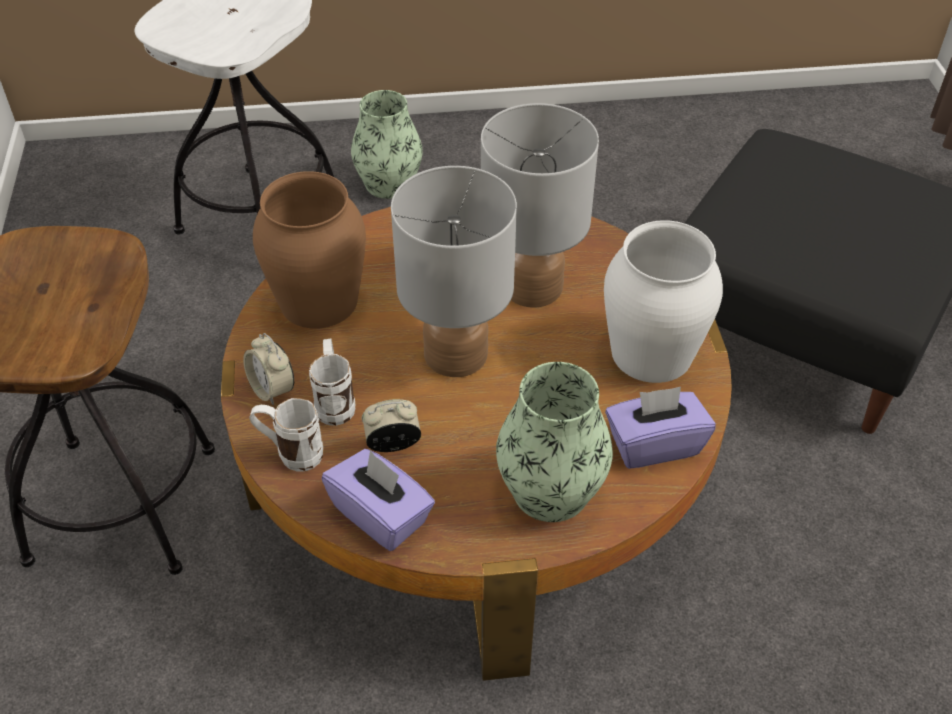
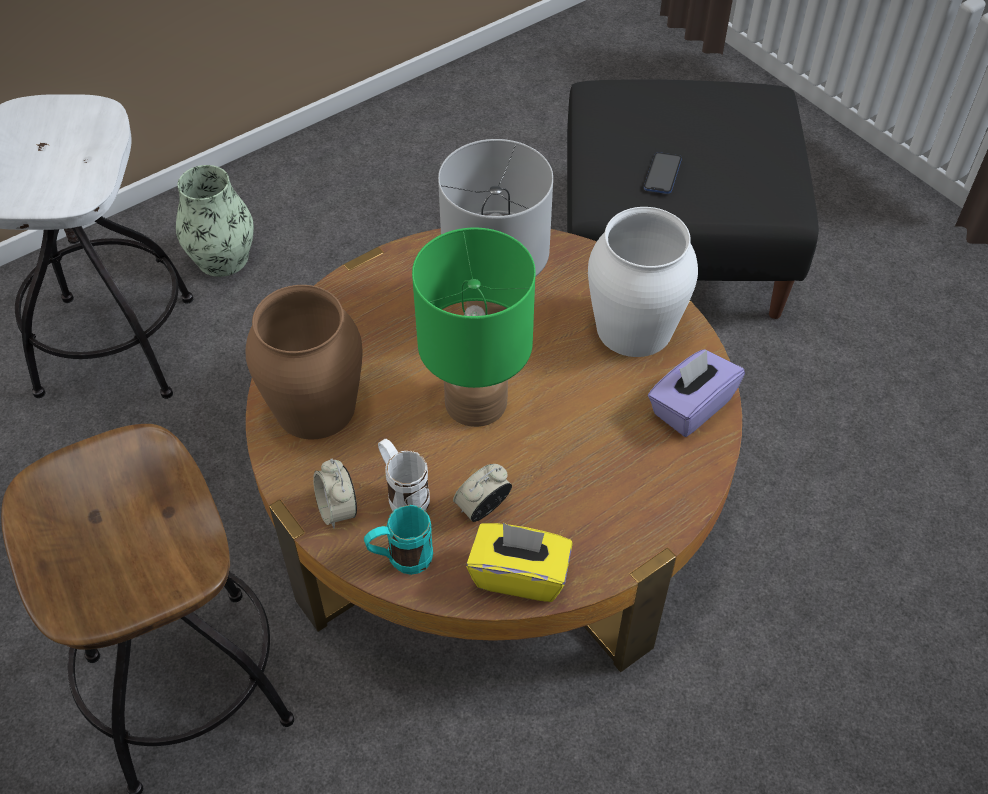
camera: 30 degrees left, 5 degrees up
alarm clock [243,333,294,405] -> alarm clock turned 45 degrees clockwise [313,459,357,529]
white mug [249,398,323,472] -> turquoise mug [364,505,433,575]
purple tissue box [322,449,435,551] -> yellow tissue box [466,523,573,602]
grey table lamp [391,166,517,377] -> green table lamp [412,228,536,427]
vase [496,362,613,522] -> none
none -> phone [644,152,682,194]

